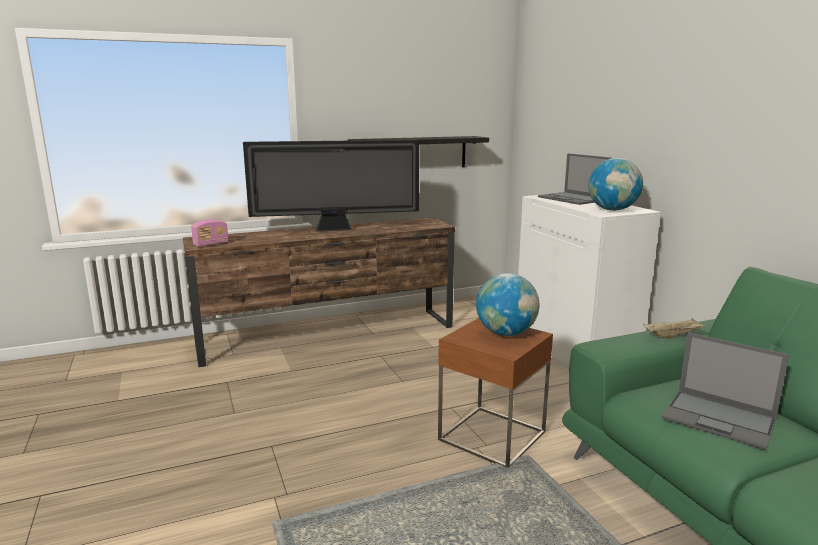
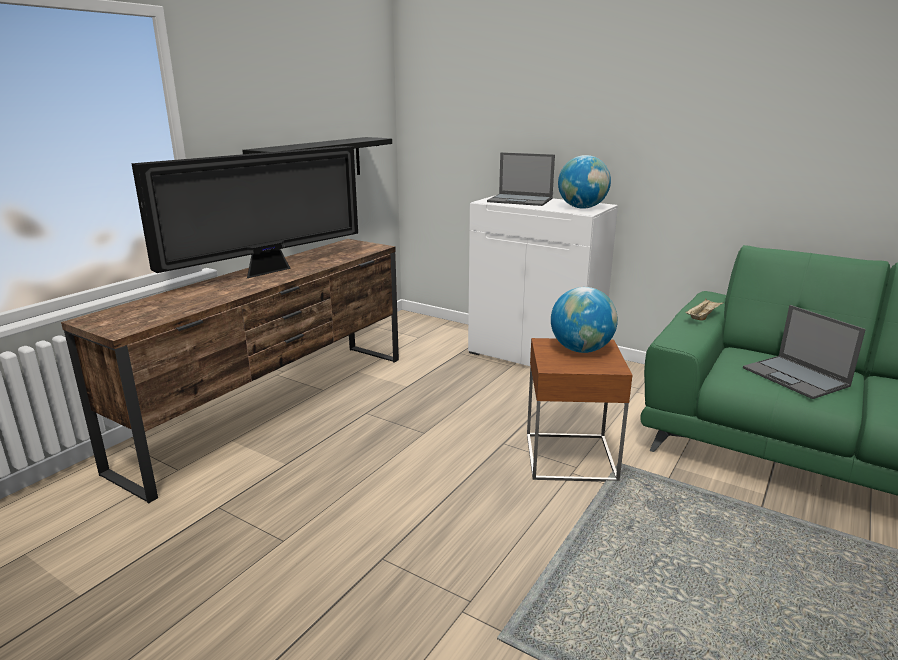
camera: 35 degrees left, 5 degrees up
radio [191,219,228,247] -> none
laptop [662,333,789,450] -> laptop turned 60 degrees clockwise [743,305,866,399]

